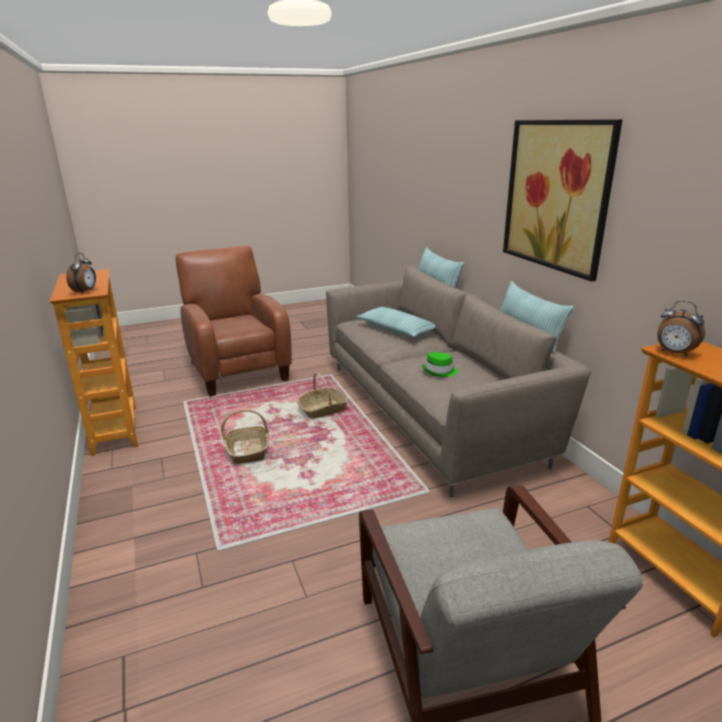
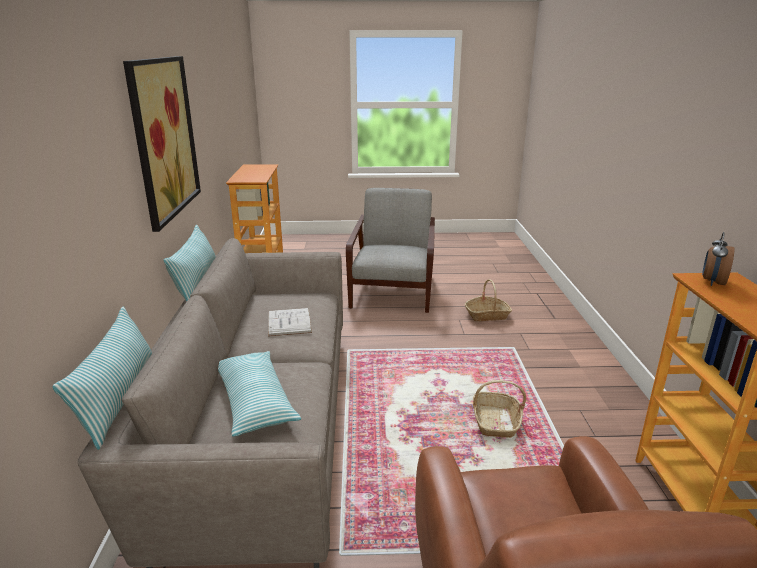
camera: 160 degrees left, 0 degrees up
basket [297,372,348,418] -> basket moved to [465,279,512,321]
green hat [422,352,458,377] -> white book [268,308,312,337]
alarm clock [657,301,705,357] -> none

